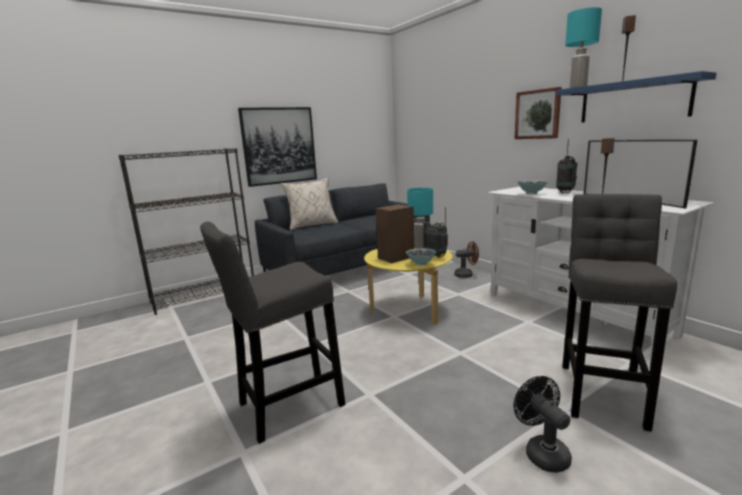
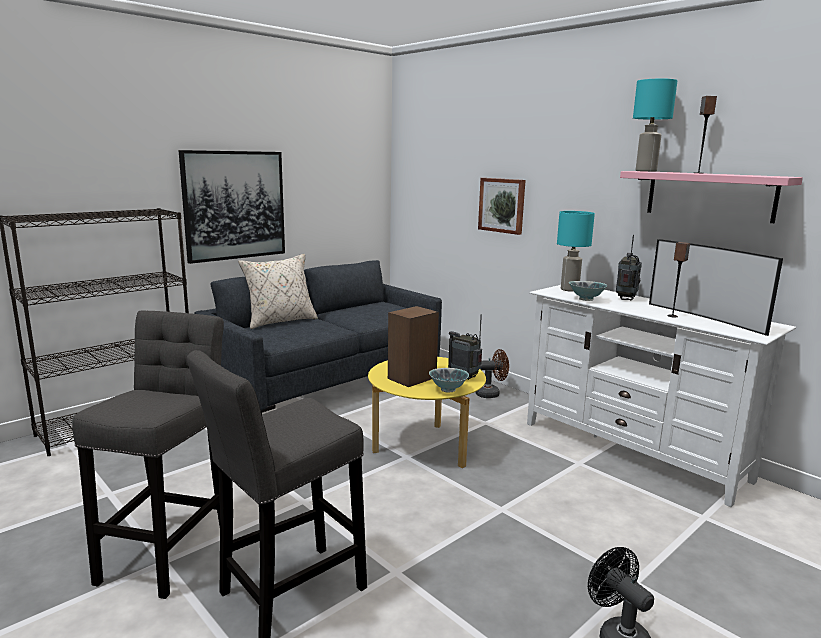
camera: 10 degrees left, 0 degrees up
turquoise table lamp [407,188,433,249] -> turquoise table lamp moved to [557,211,595,292]
picture [514,87,562,139] -> picture moved to [478,178,526,235]
blue shelf [556,71,717,123] -> pink shelf [620,171,803,223]
grey stool [563,194,677,432] -> grey stool moved to [72,311,224,599]

